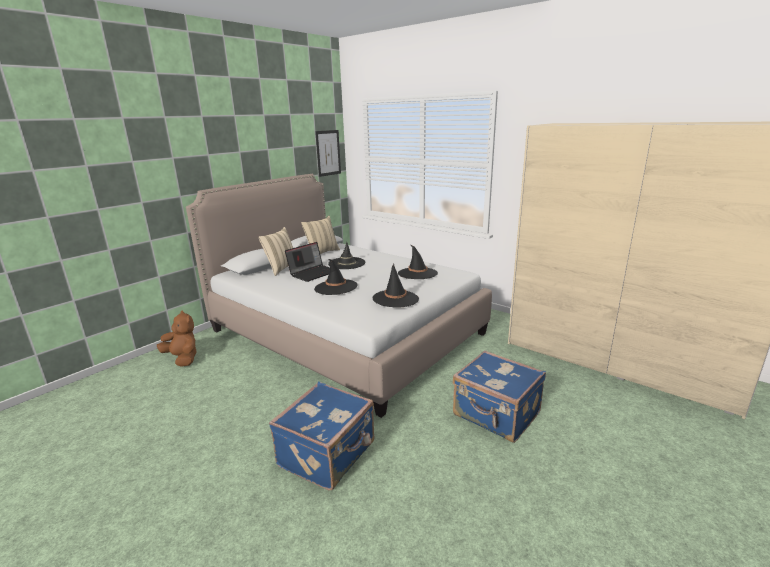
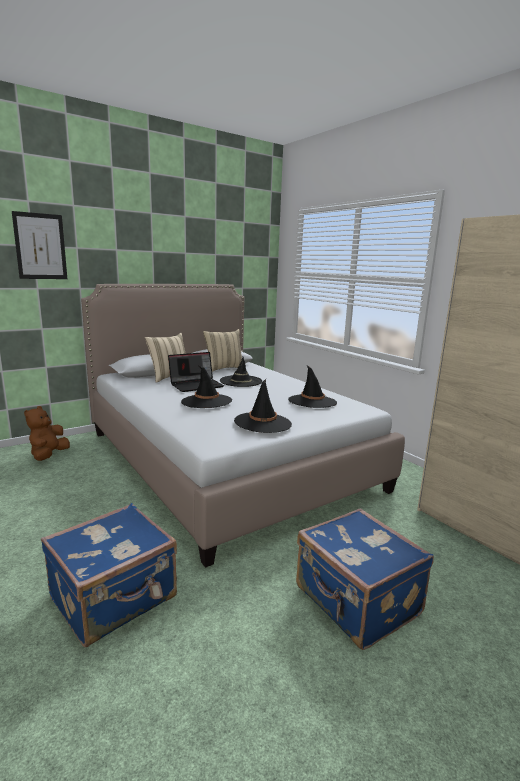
camera: 15 degrees right, 5 degrees down
brown plush toy [157,310,197,367] -> brown plush toy turned 135 degrees counterclockwise [24,406,70,461]
picture [315,130,341,177] -> picture moved to [12,211,67,279]

